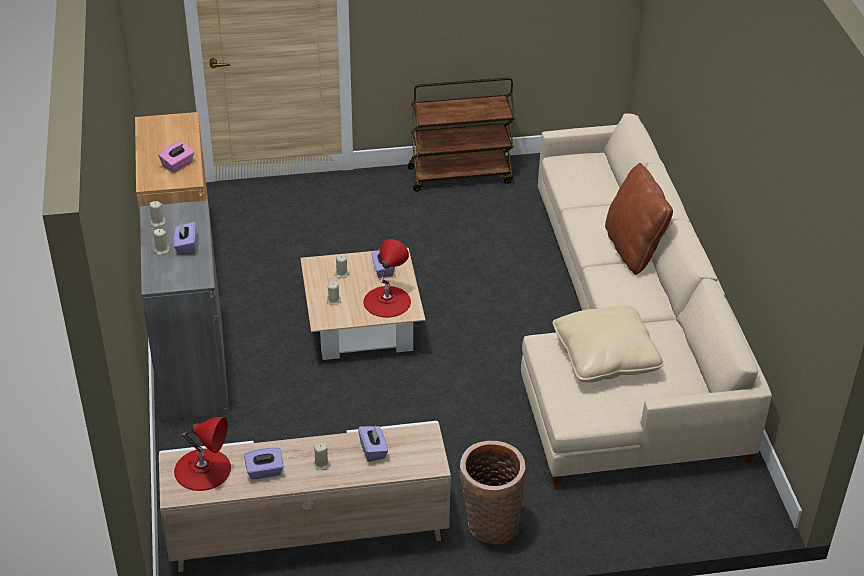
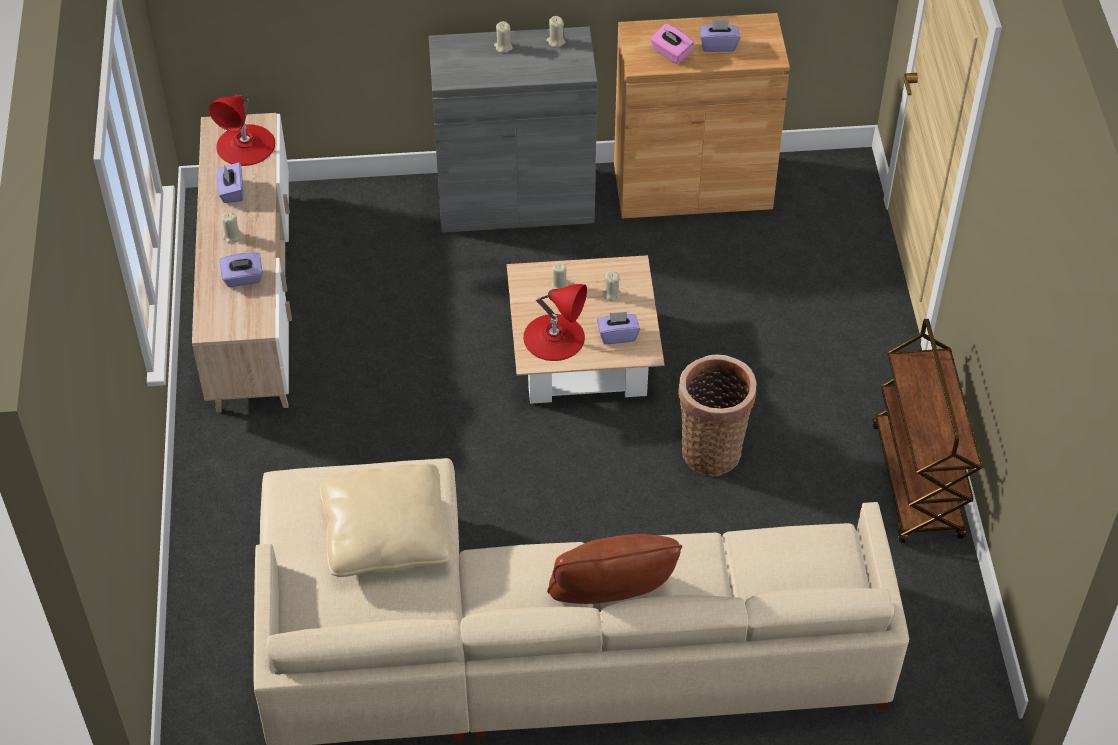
camera: 95 degrees right, 10 degrees up
purple tissue box [174,222,196,255] -> purple tissue box moved to [700,19,740,52]
basket [459,441,526,544] -> basket moved to [678,354,757,476]

